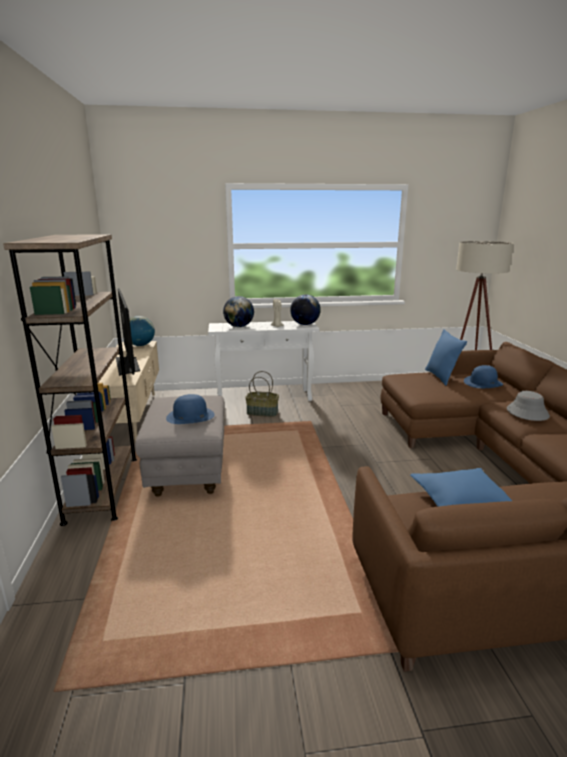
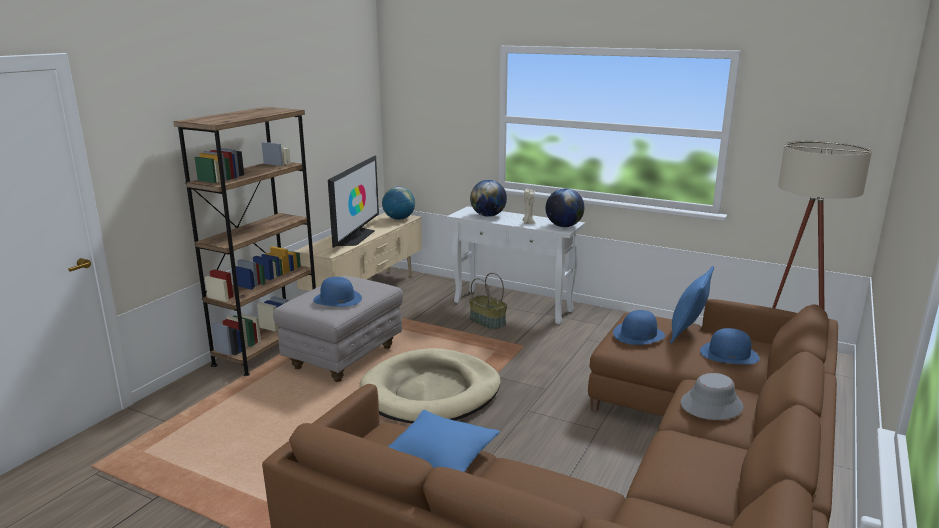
camera: 35 degrees right, 0 degrees up
none -> beige dog bed [360,348,500,424]
none -> blue hat [613,310,665,345]

